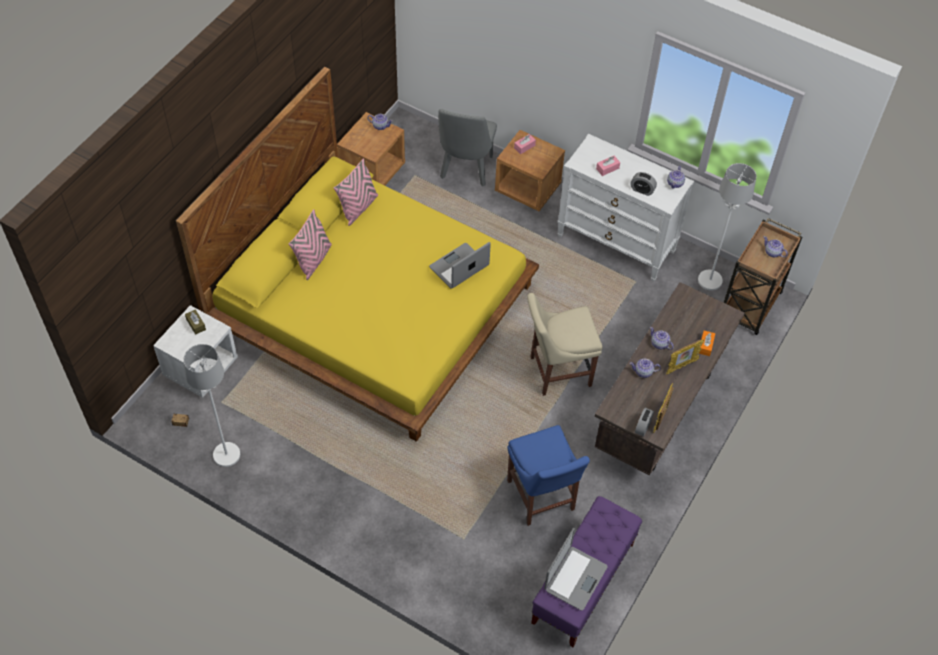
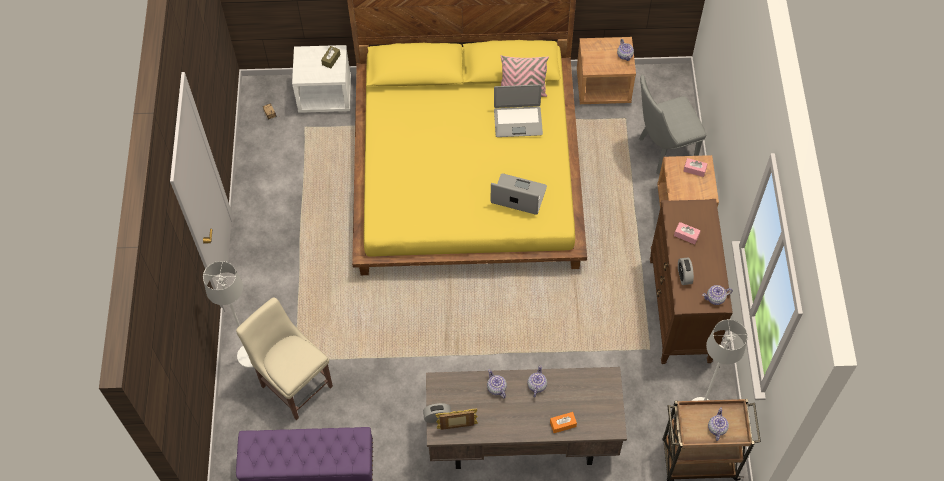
camera: 60 degrees right, 5 degrees up
white floor lamp [183,344,240,467] -> white floor lamp moved to [203,261,253,368]
pink pillow [289,209,332,280] -> none
blue chair [507,425,590,526] -> none
beige chair [527,293,602,396] -> beige chair moved to [236,297,333,420]
laptop [544,528,608,611] -> laptop moved to [494,84,543,137]
white dresser [557,134,694,282] -> brown dresser [650,199,733,364]
picture frame [666,339,704,374] -> none

